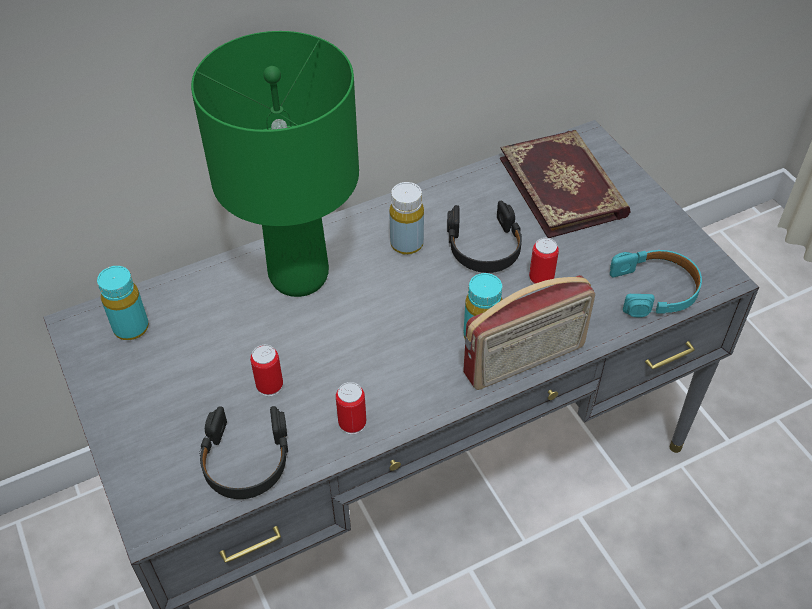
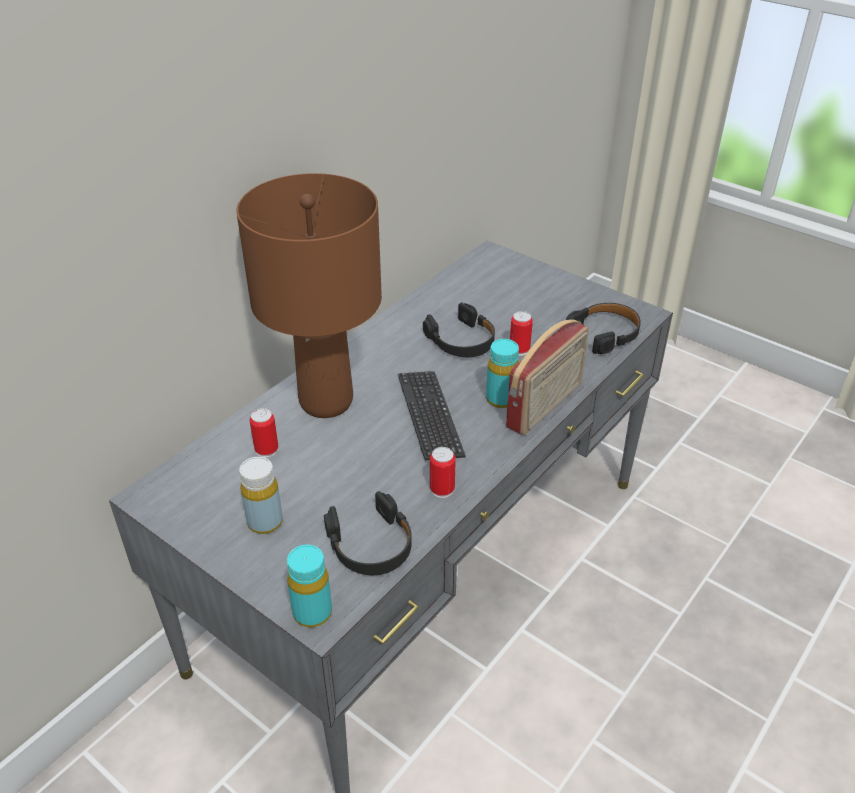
camera: 25 degrees left, 10 degrees down
turquoise bottle [97,266,149,340] -> turquoise bottle moved to [287,545,332,627]
green table lamp [191,31,359,297] -> brown table lamp [236,173,382,418]
can [250,345,283,397] -> can moved to [250,408,278,458]
yellow bottle [389,182,424,255] -> yellow bottle moved to [239,457,283,534]
book [500,130,631,238] -> none
turquoise headphones [610,250,702,317] -> black headphones [566,303,641,354]
none -> keyboard [398,371,466,460]

